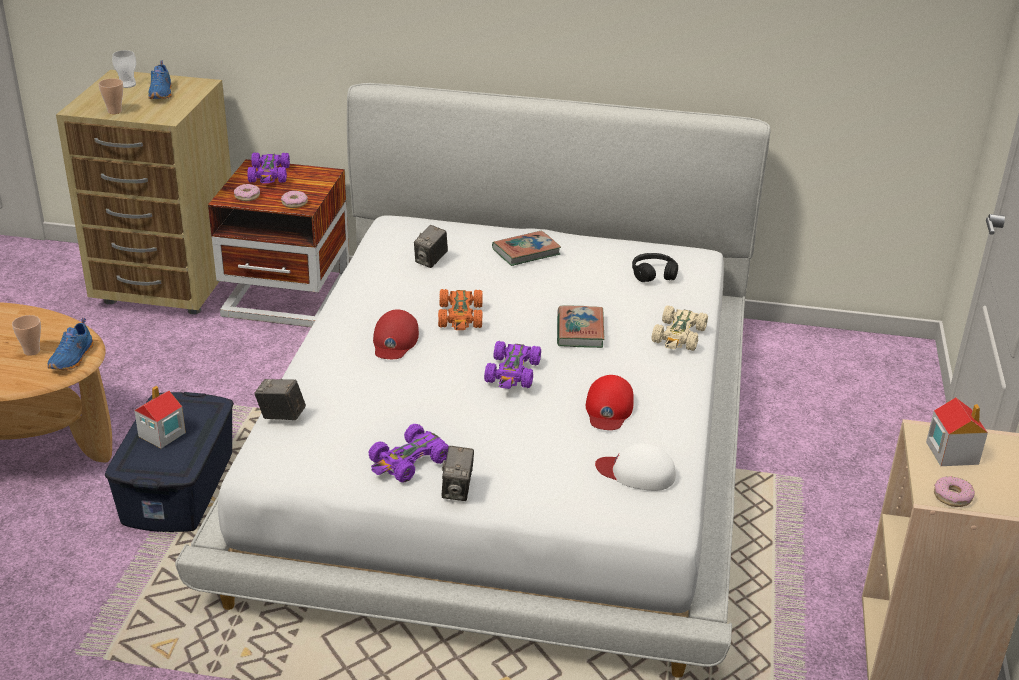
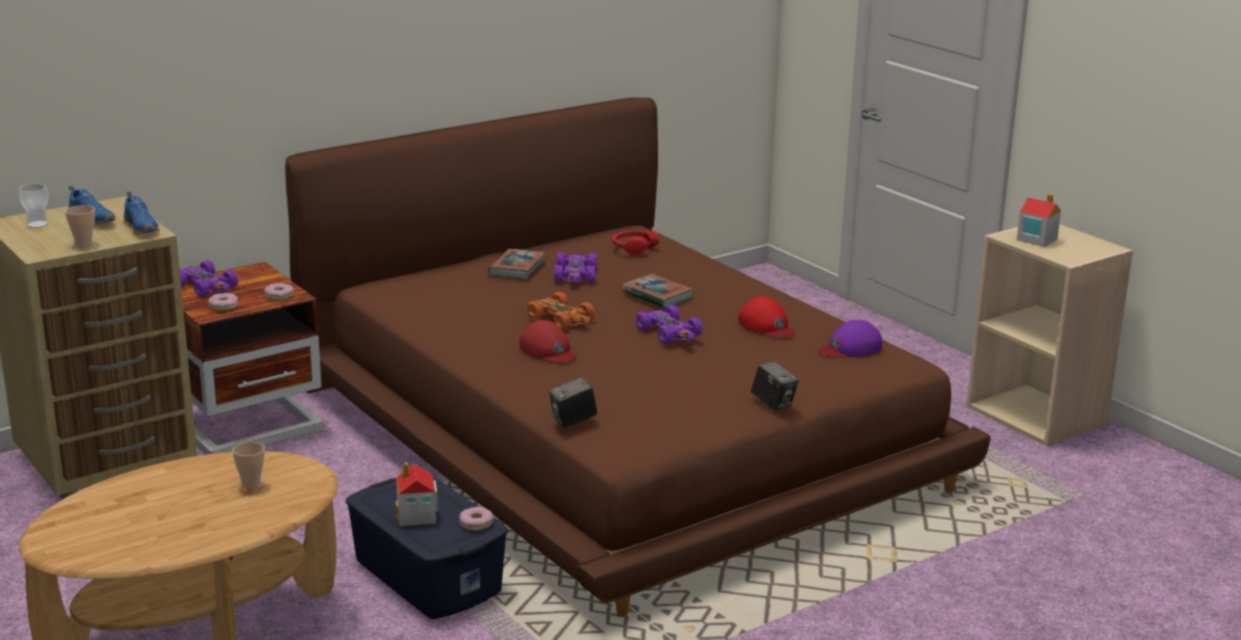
camera: 45 degrees left, 10 degrees down
blue shoe [48,318,94,370] -> blue shoe moved to [123,192,159,235]
white bed [175,83,771,678] -> brown bed [285,97,991,617]
purple toy car [368,424,449,482] -> purple toy car moved to [554,252,597,283]
camera [414,225,448,268] -> none
white cap [595,443,676,491] -> purple cap [818,319,882,358]
black headphones [632,253,678,282] -> red headphones [612,230,659,255]
beige toy car [651,305,708,351] -> none
donut [934,476,975,507] -> donut moved to [459,507,493,531]

